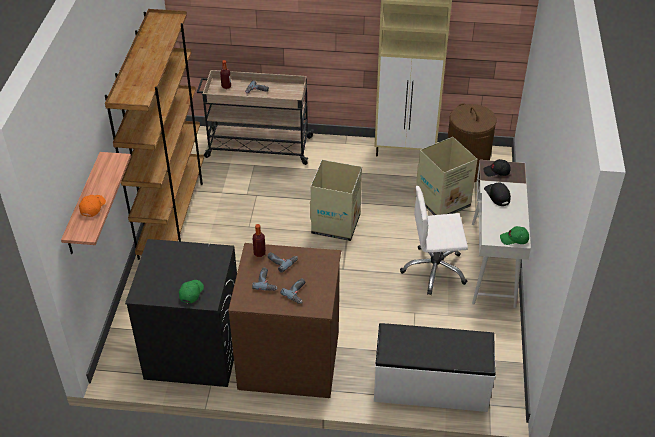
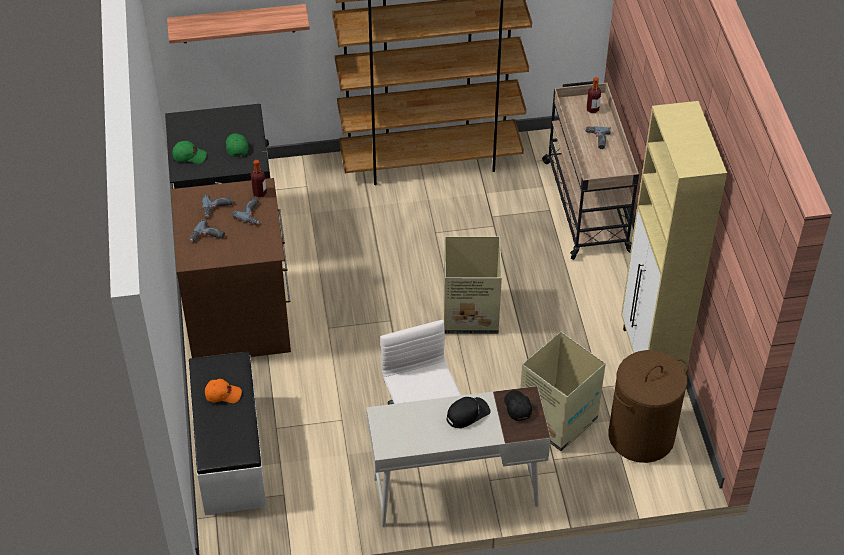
camera: 75 degrees right, 5 degrees up
orange cap [79,195,106,217] -> orange cap moved to [205,379,242,403]
green cap [500,226,529,245] -> green cap moved to [226,133,248,157]

